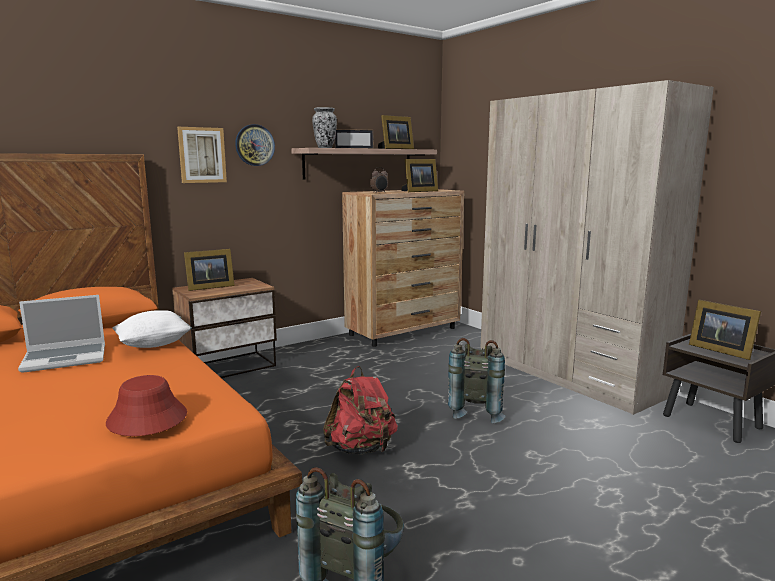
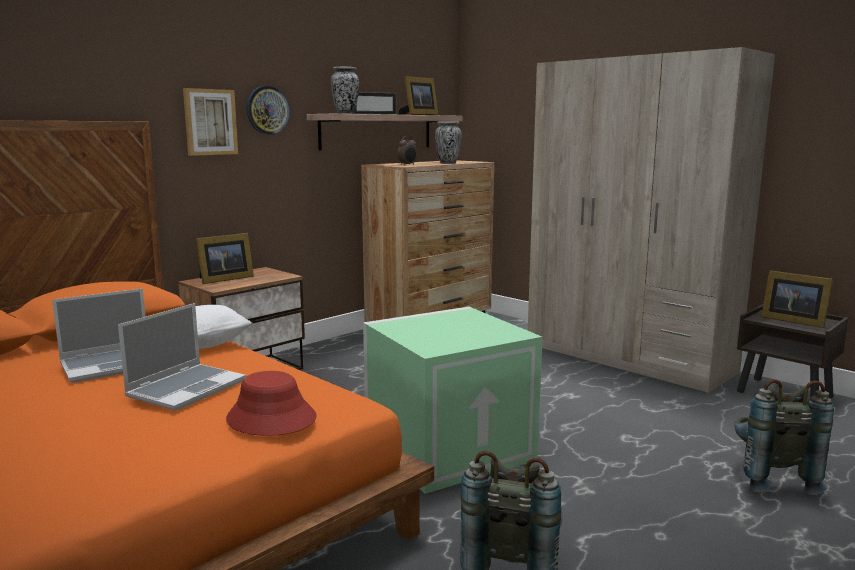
camera: 10 degrees left, 0 degrees up
red backpack [323,366,398,454] -> green storage box [363,307,542,494]
picture frame [402,159,438,192] -> vase [435,122,462,164]
grey backpack [448,338,505,423] -> grey backpack moved to [735,379,834,495]
none -> laptop [118,303,246,411]

